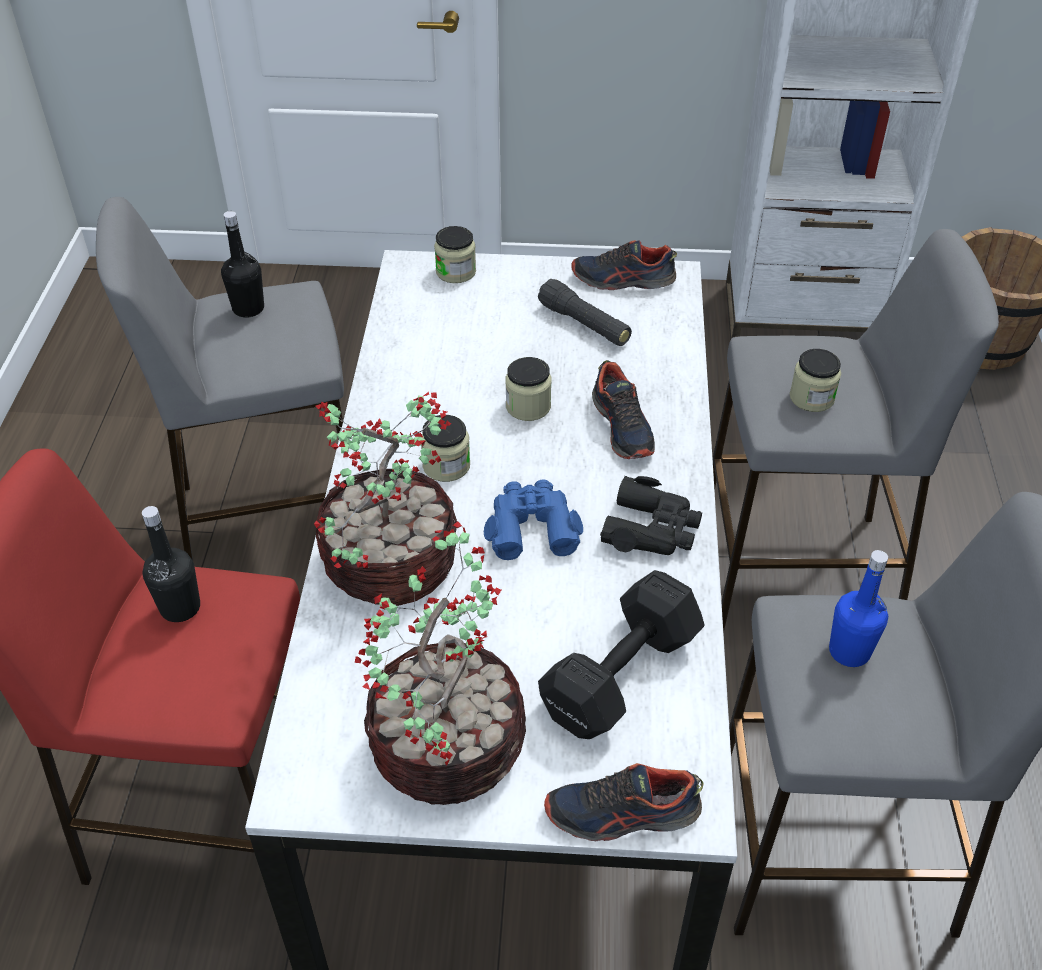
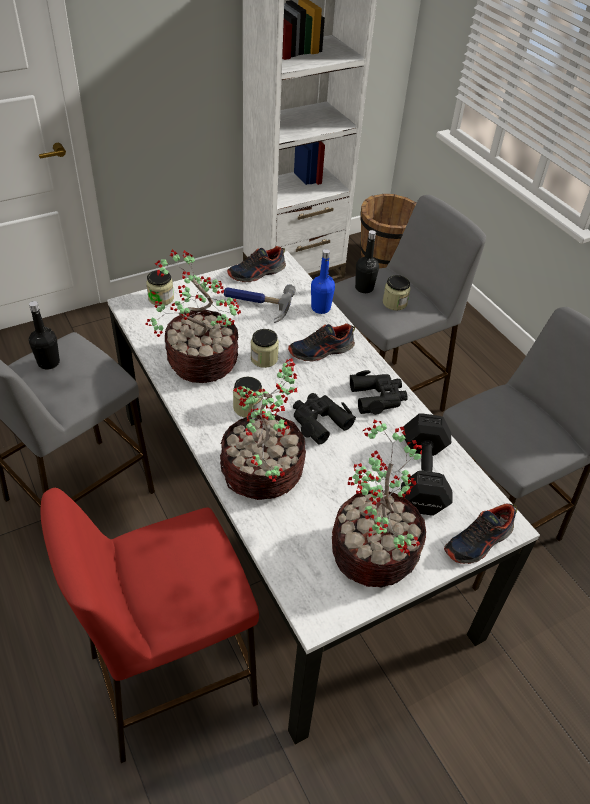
camera: 35 degrees left, 0 degrees up
black bottle [142,506,200,622] -> black bottle moved to [355,230,379,293]
blue binoculars [484,479,583,560] -> black binoculars [293,393,356,445]
black flashlight [538,279,632,346] -> hammer [224,284,296,323]
shoe [592,360,655,459] -> shoe turned 120 degrees clockwise [288,323,355,362]
blue bottle [829,550,888,667] -> blue bottle moved to [311,249,335,314]
none -> potted plant [145,249,241,383]

